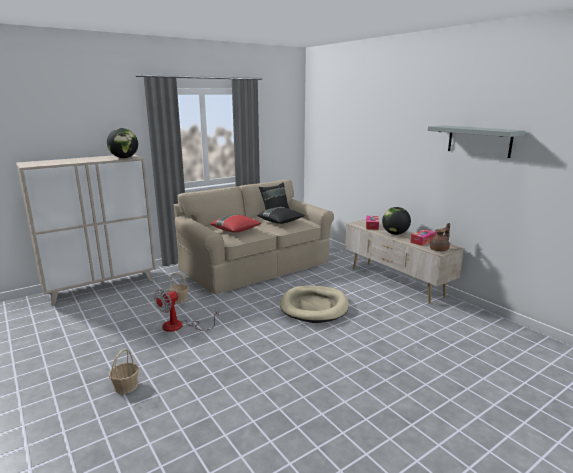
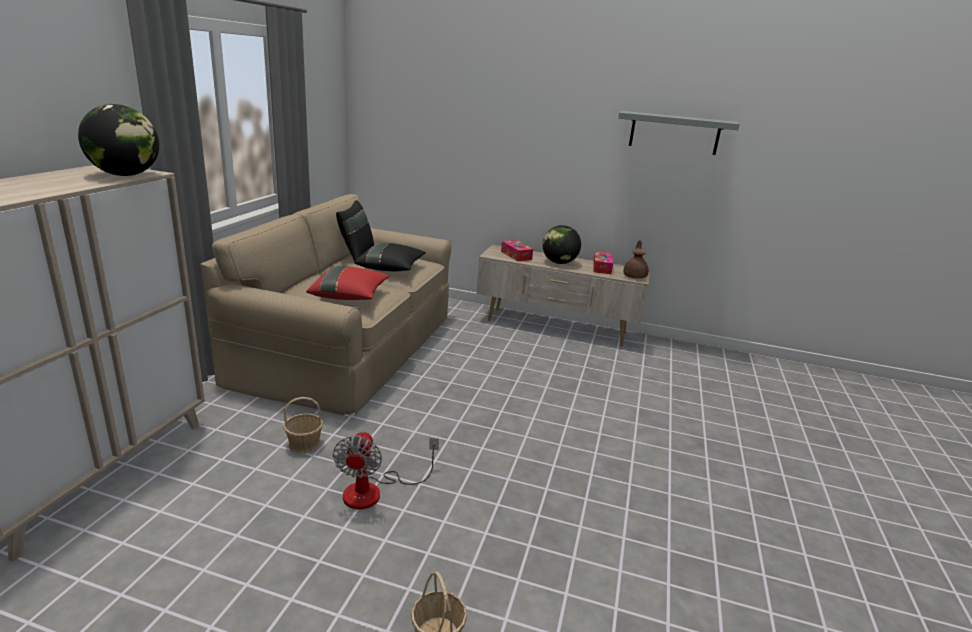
camera: 40 degrees left, 5 degrees up
beige dog bed [280,286,349,323] -> none

